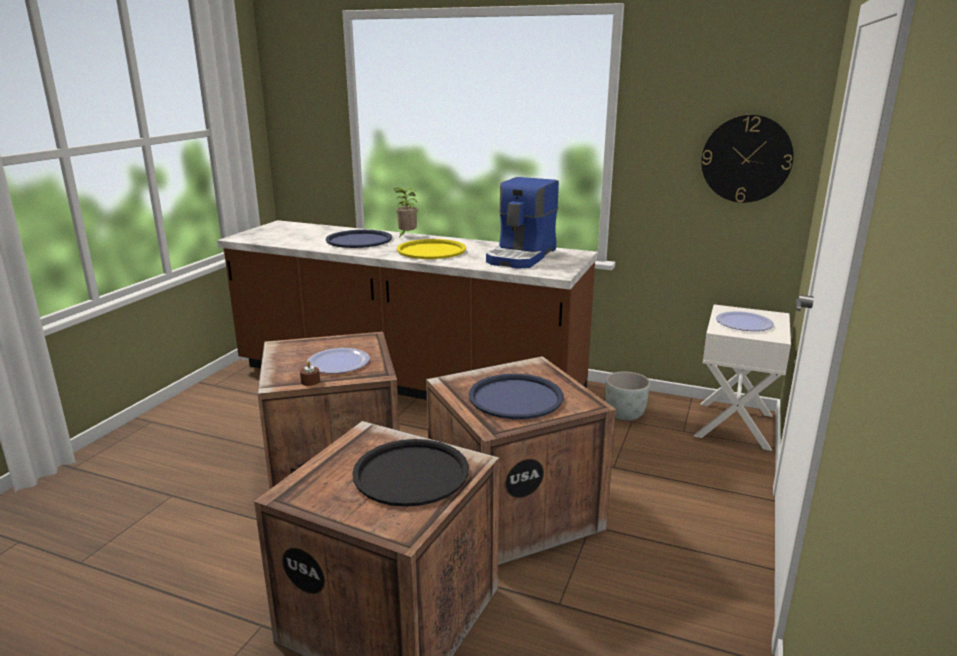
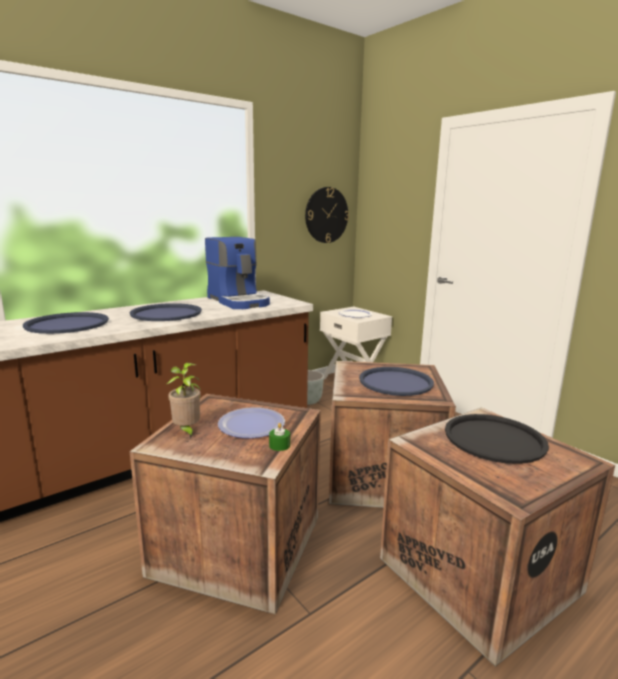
camera: 60 degrees left, 5 degrees down
brown candle [300,361,320,386] -> green candle [269,423,290,451]
potted plant [394,188,417,238] -> potted plant moved to [167,363,201,439]
yellow tray [397,239,466,259] -> blue tray [130,303,202,321]

